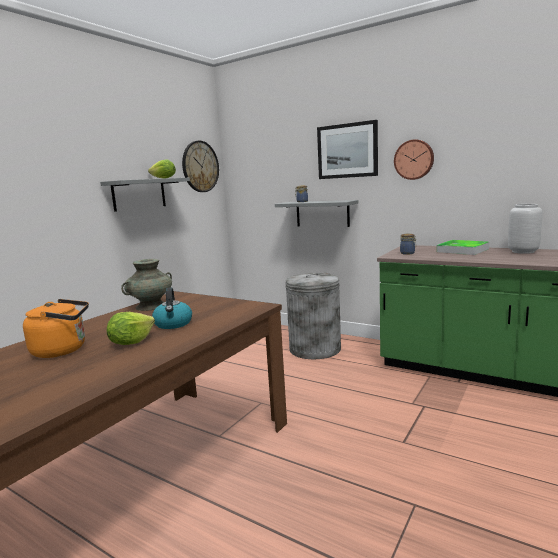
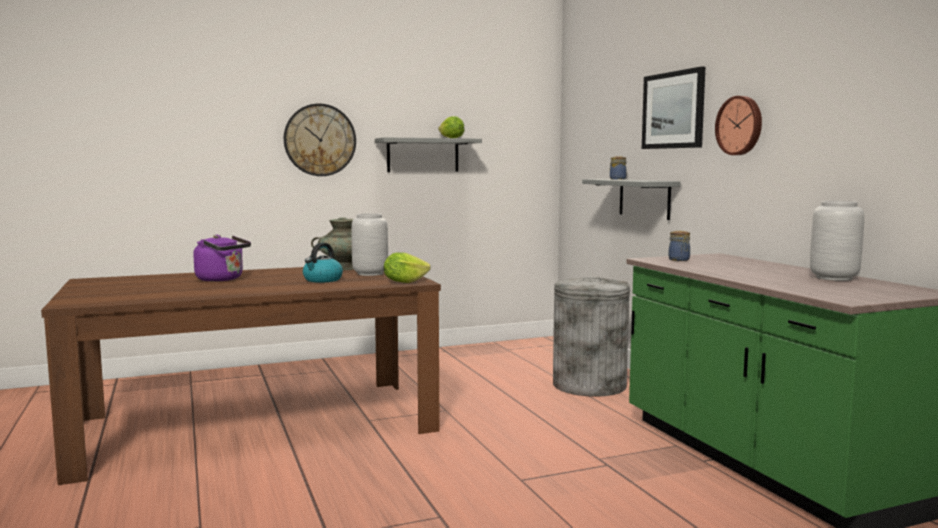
camera: 35 degrees right, 5 degrees down
orange kettle [23,299,89,358] -> purple kettle [193,235,251,281]
lettuce [107,312,155,345] -> lettuce moved to [384,252,431,283]
wall clock [182,140,219,192] -> wall clock moved to [284,103,356,176]
tray [437,240,489,255] -> none
none -> grey vase [351,213,388,276]

